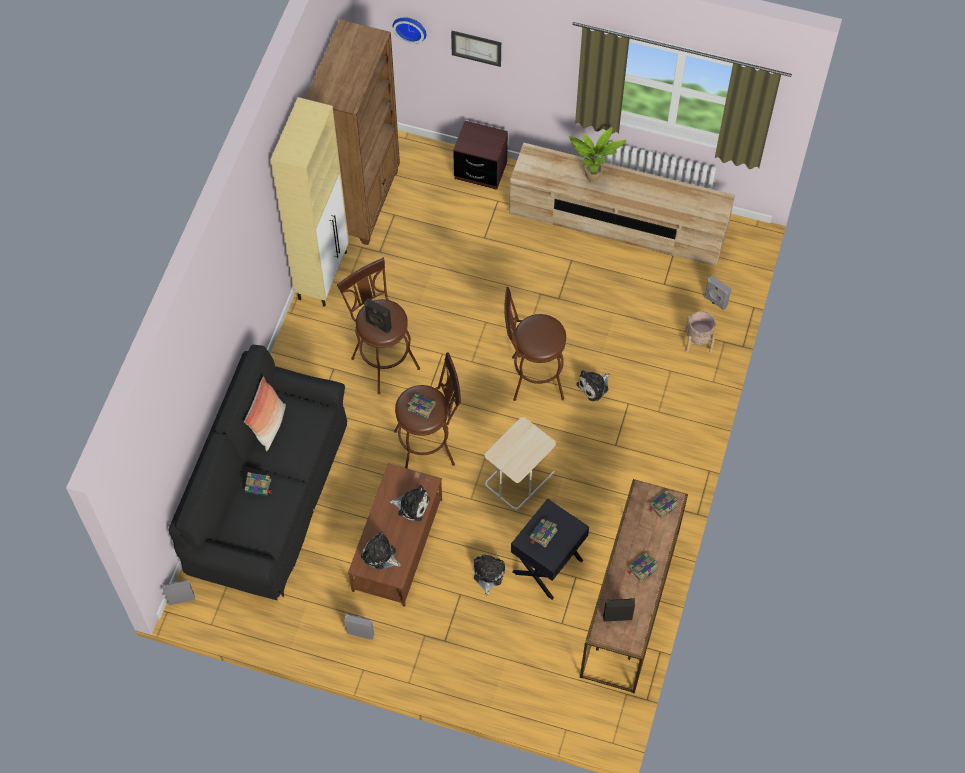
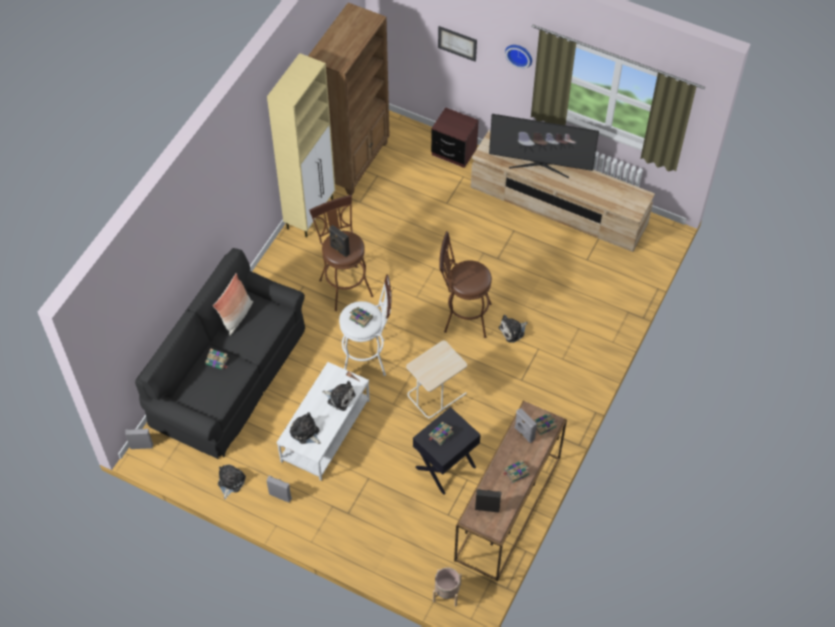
camera: 10 degrees right, 5 degrees down
brown coffee table [348,463,442,607] -> white coffee table [276,362,370,481]
wall clock [392,17,426,44] -> wall clock moved to [505,45,532,69]
brown stool [394,352,461,468] -> white stool [339,275,392,376]
plush toy [474,554,505,596] -> plush toy moved to [218,465,246,499]
potted plant [569,127,626,182] -> television [489,114,599,178]
beige planter [685,311,716,353] -> beige planter moved to [433,567,462,606]
grey speaker [704,275,731,310] -> grey speaker moved to [515,408,537,443]

